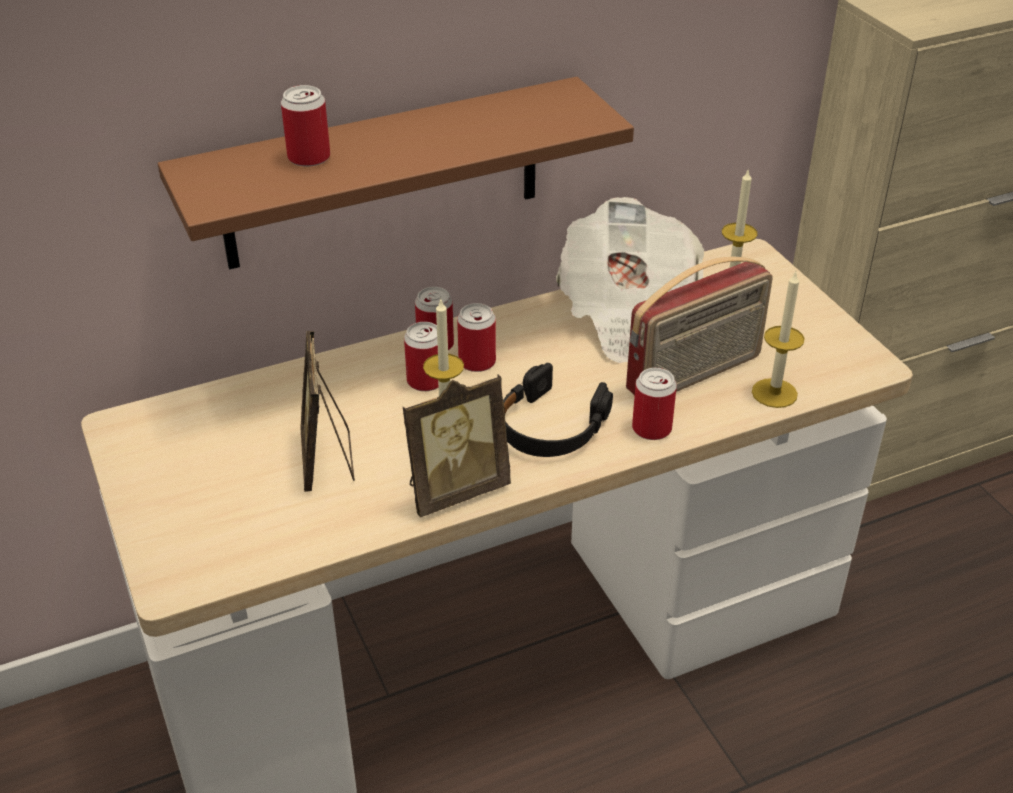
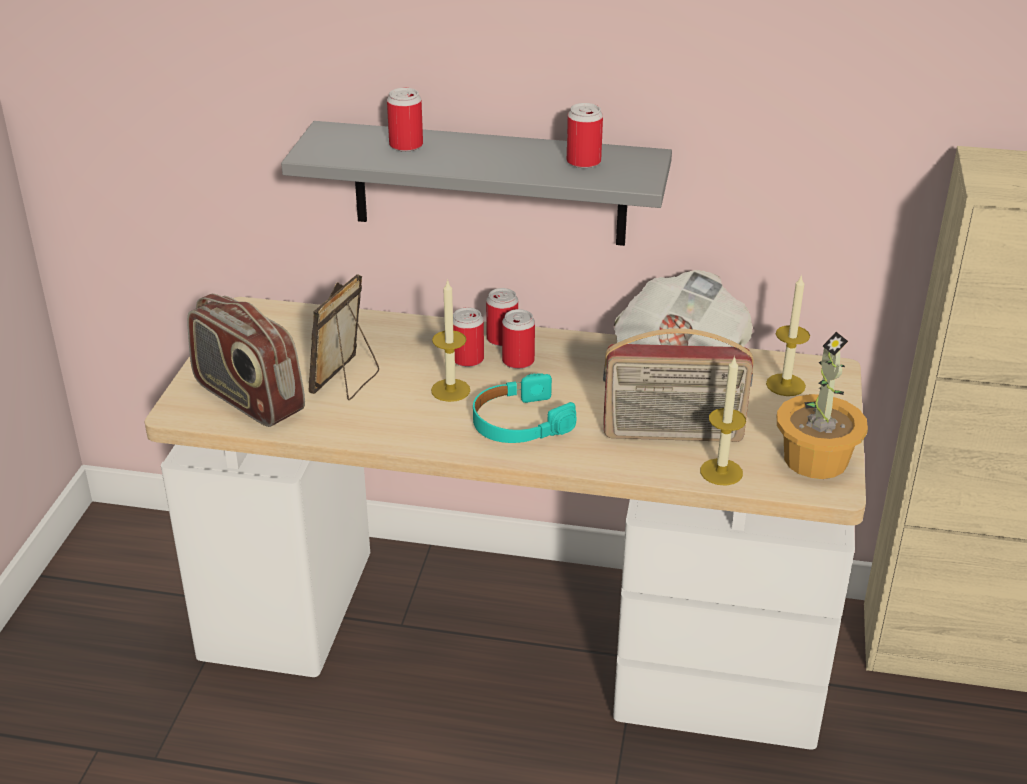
camera: 35 degrees right, 5 degrees down
brown shelf [158,77,634,270] -> grey shelf [281,121,672,246]
picture frame [402,375,511,517] -> none
black headphones [503,363,613,457] -> turquoise headphones [473,373,577,443]
can [632,368,677,440] -> can moved to [567,103,603,168]
none -> radio [187,294,305,427]
none -> potted plant [777,332,868,479]

